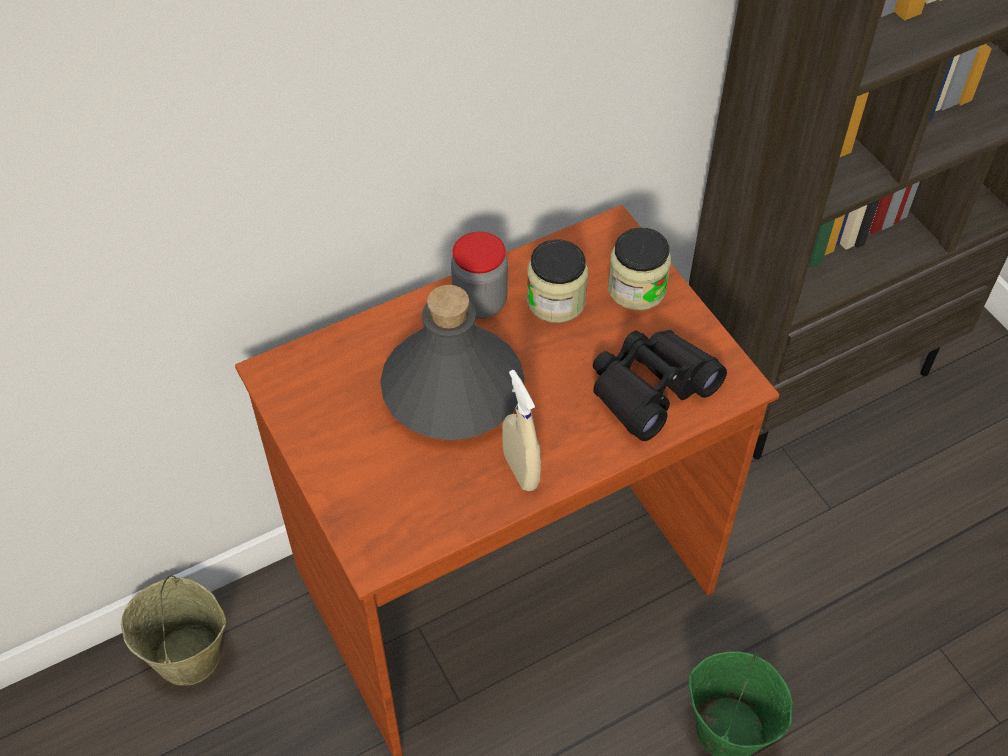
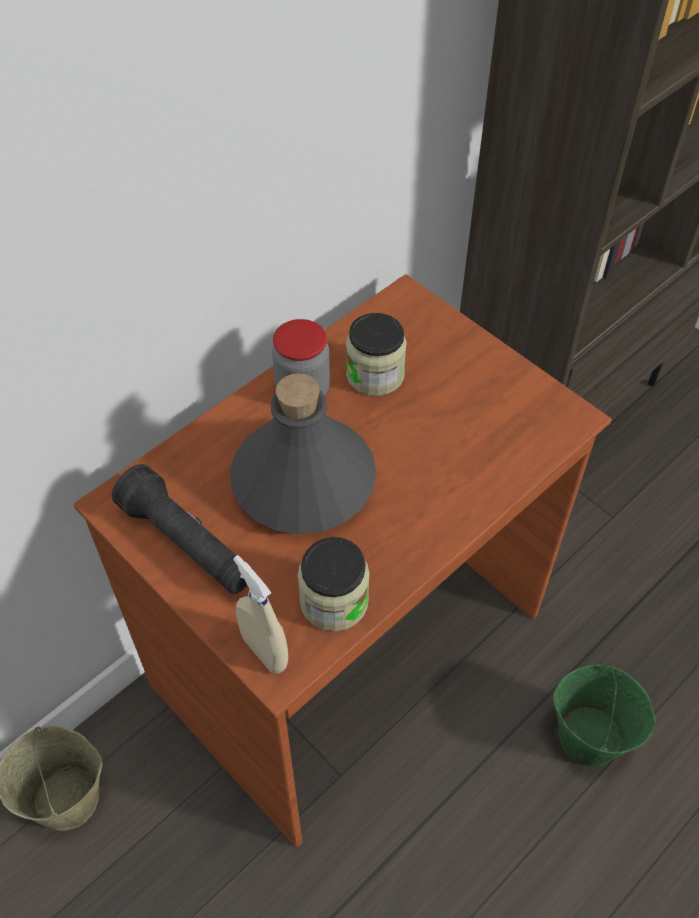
camera: 15 degrees left, 0 degrees up
beige spray bottle [502,370,541,491] -> beige spray bottle moved to [233,555,288,673]
black binoculars [593,330,727,441] -> none
jar [608,227,671,310] -> jar moved to [298,537,370,631]
none -> black flashlight [112,464,247,594]

